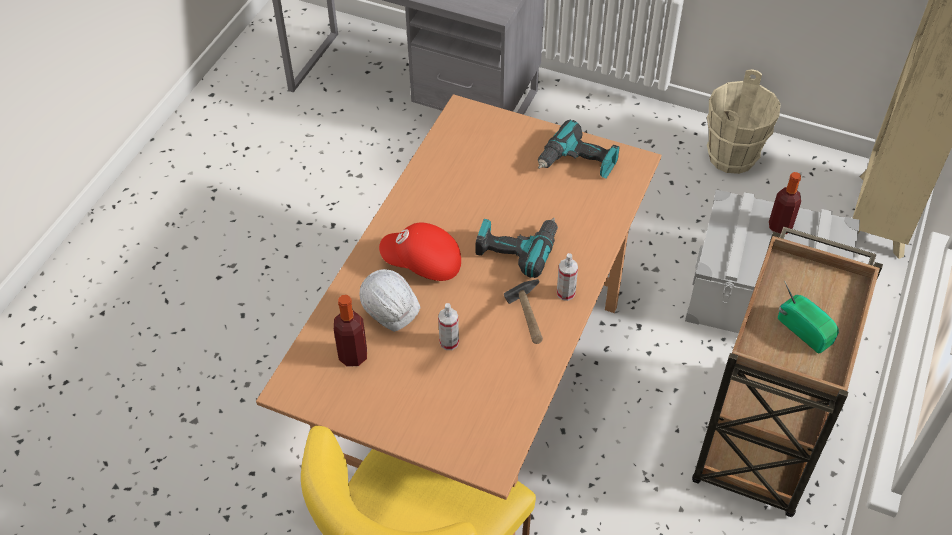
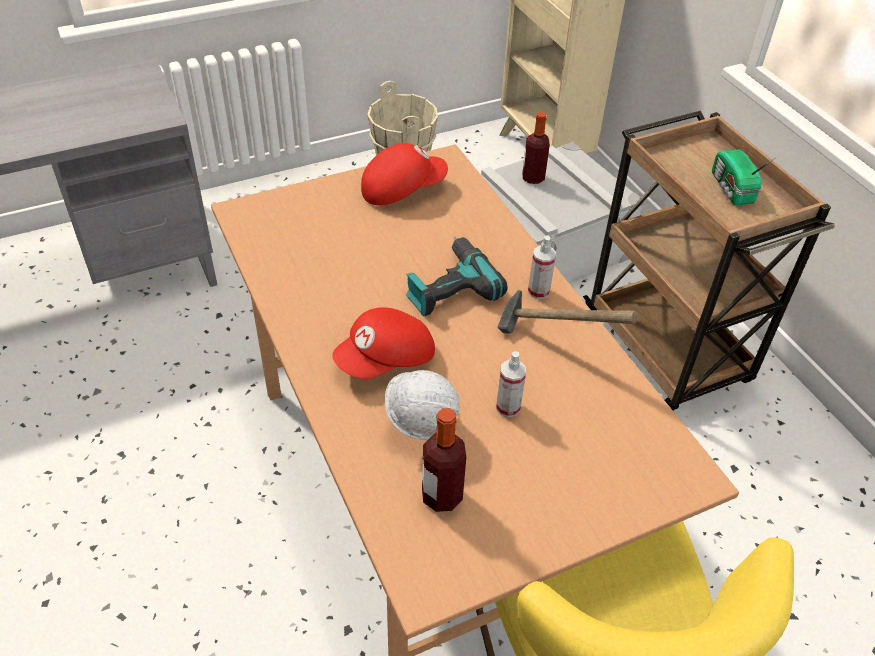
camera: 50 degrees left, 5 degrees down
power drill [538,120,619,178] -> red cap [361,143,448,205]
radio [778,280,839,353] -> radio turned 105 degrees counterclockwise [712,149,775,205]

